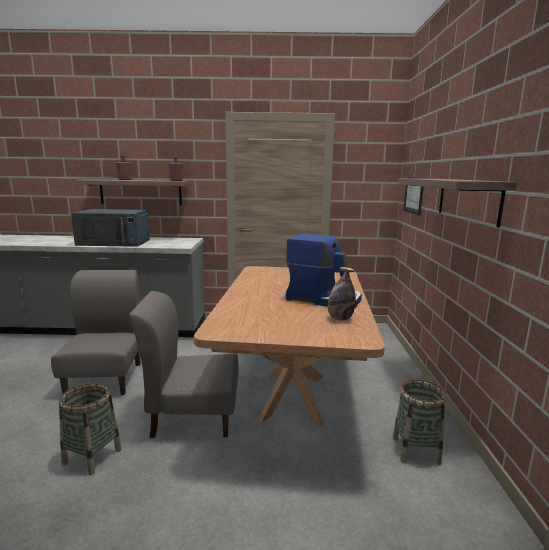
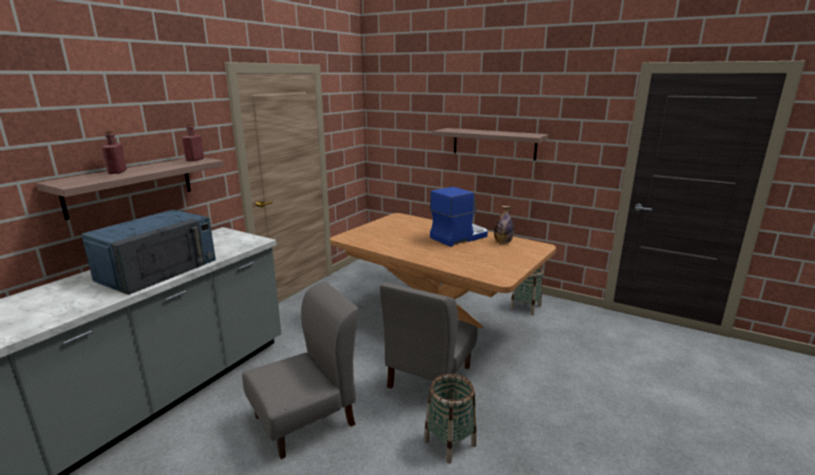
camera: 60 degrees left, 5 degrees up
grey chair [51,270,141,395] -> grey chair turned 120 degrees clockwise [242,281,359,459]
picture [403,177,425,215] -> none

